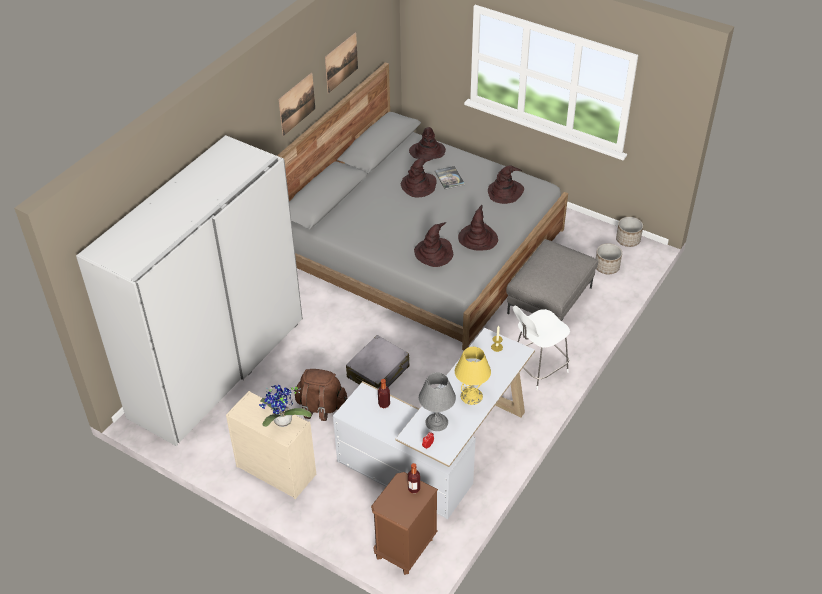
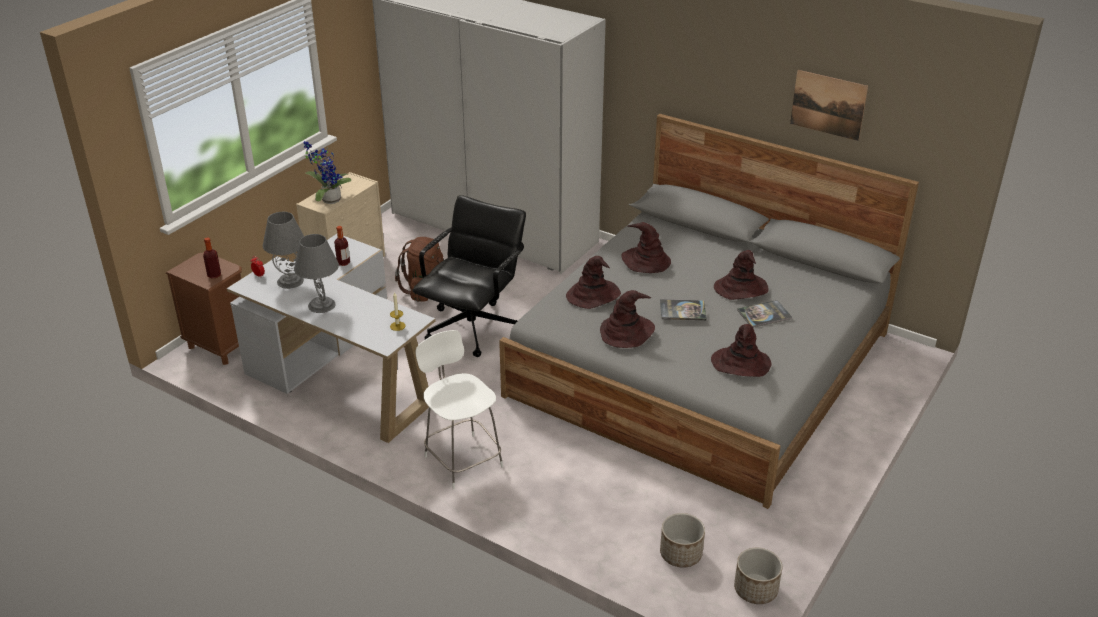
camera: 90 degrees right, 10 degrees down
picture [279,73,315,136] -> none
grey suitcase [346,335,410,389] -> black office chair [412,195,526,357]
brown hat [409,127,446,159] -> brown hat moved to [621,222,671,273]
yellow table lamp [455,347,491,405] -> grey table lamp [294,234,339,313]
grey ottoman [506,239,598,321] -> none
none -> book [660,299,707,321]

